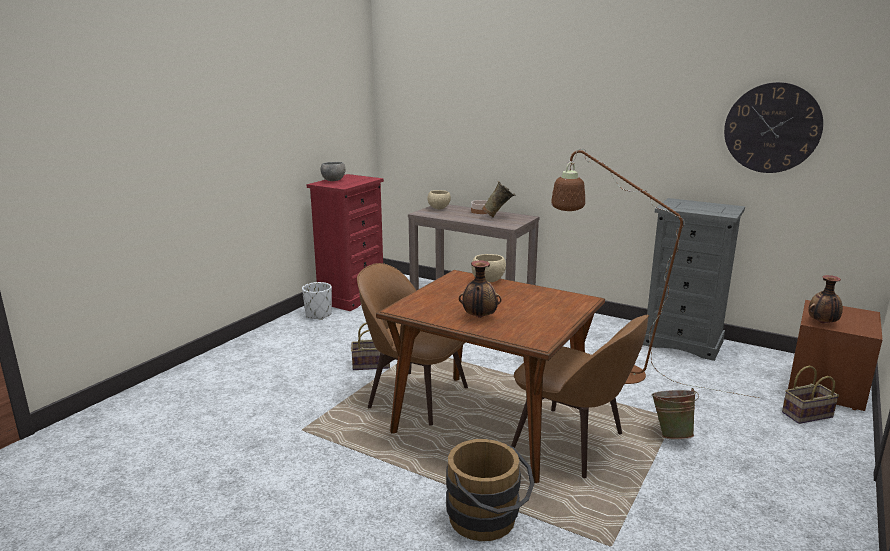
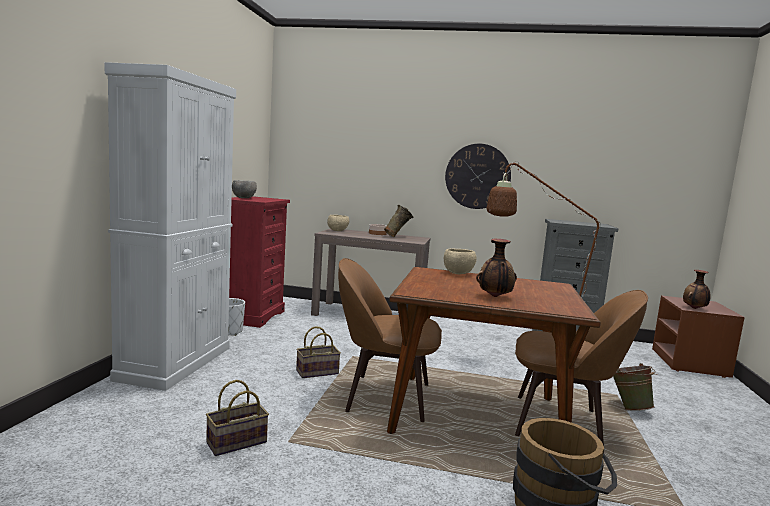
camera: 20 degrees left, 10 degrees down
wall clock [724,82,823,173] -> wall clock moved to [445,144,511,209]
basket [782,366,839,424] -> basket moved to [206,380,269,456]
none -> white cabinet [104,62,236,391]

